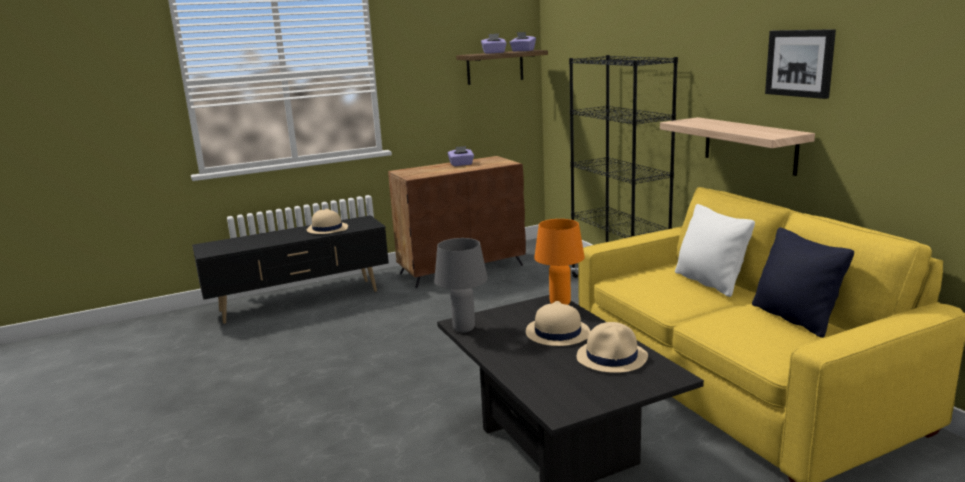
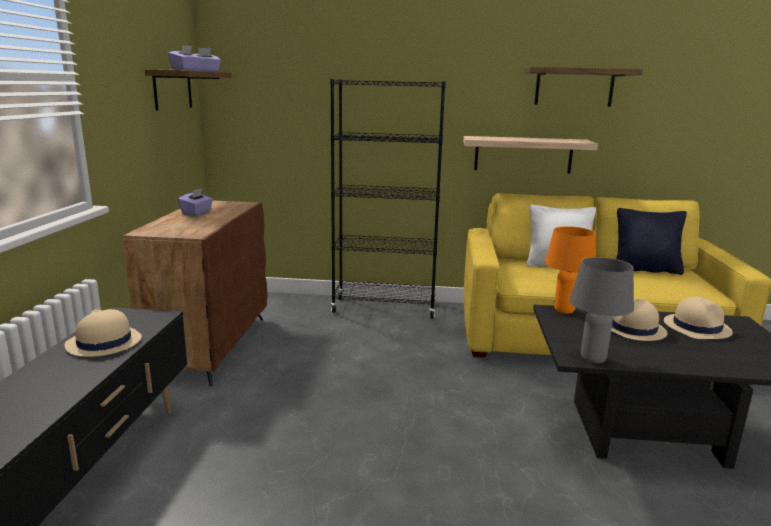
camera: 60 degrees left, 0 degrees up
picture [765,29,836,99] -> shelf [524,67,643,107]

